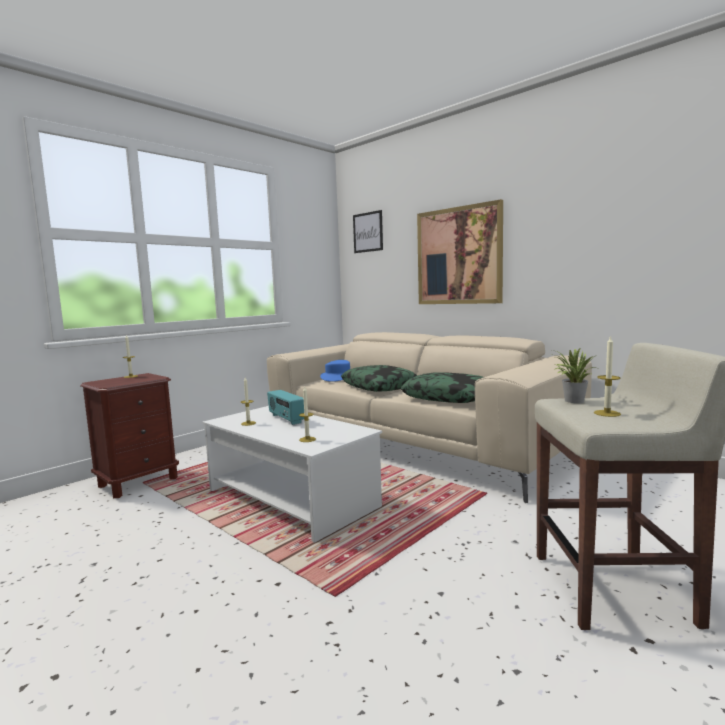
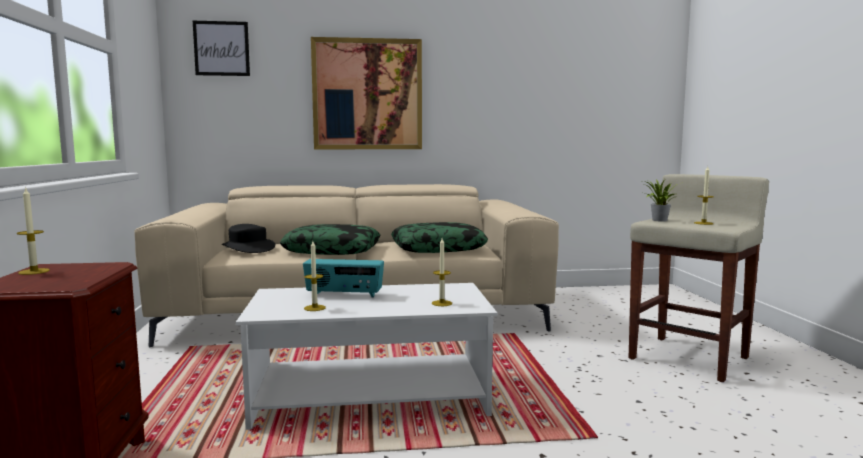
camera: 50 degrees left, 0 degrees up
blue hat [320,360,350,382] -> black hat [222,224,275,253]

